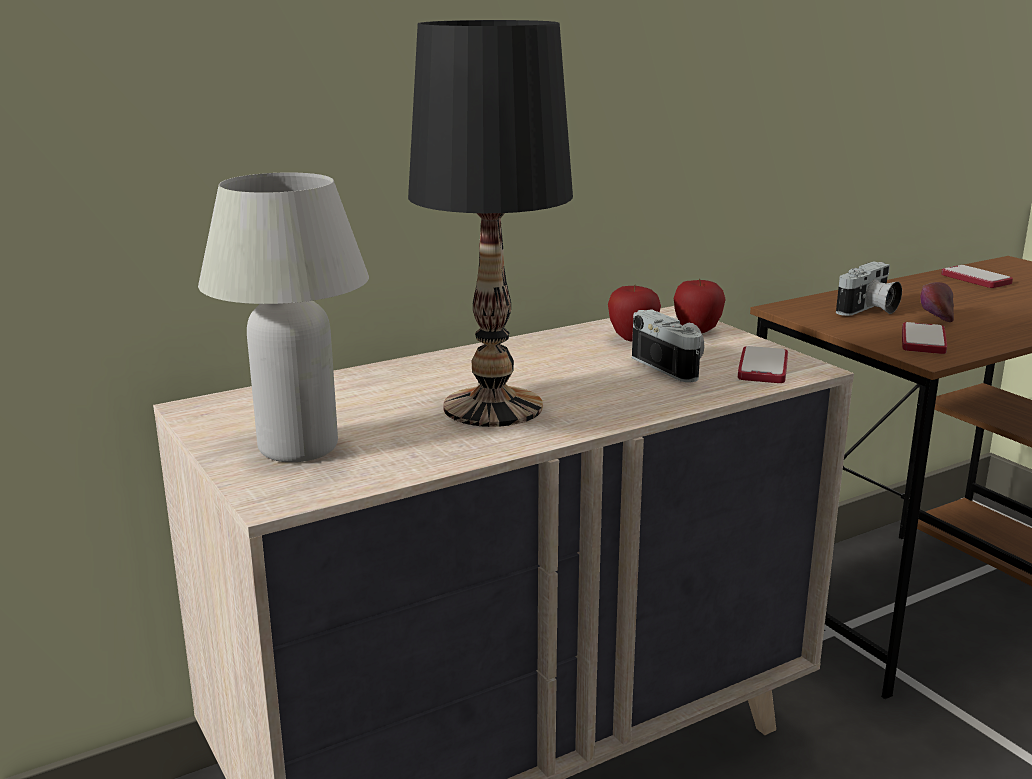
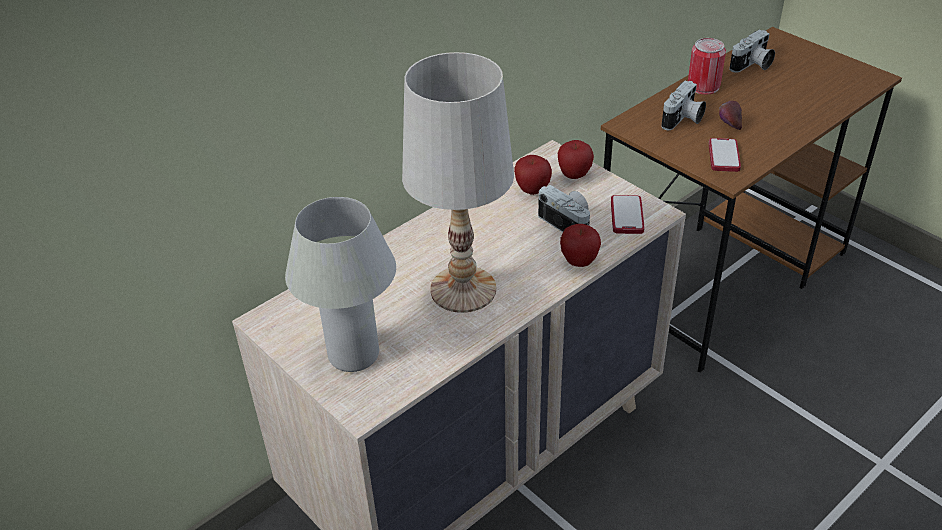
camera: 10 degrees left, 20 degrees up
black table lamp [408,20,573,427] -> white table lamp [402,52,514,313]
phone [941,265,1013,288] -> camera [729,29,775,73]
none -> apple [560,224,601,267]
none -> can [688,38,726,95]

